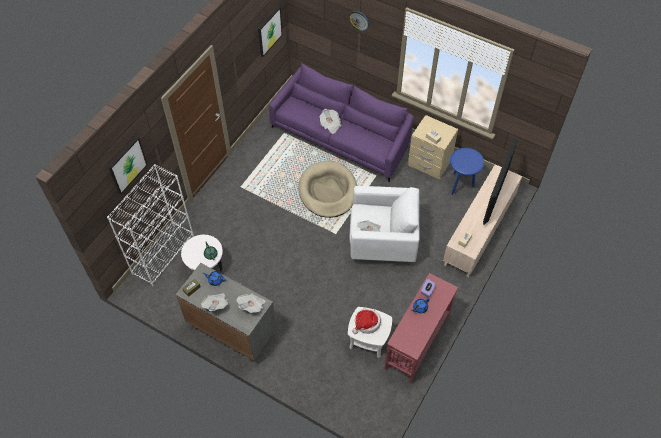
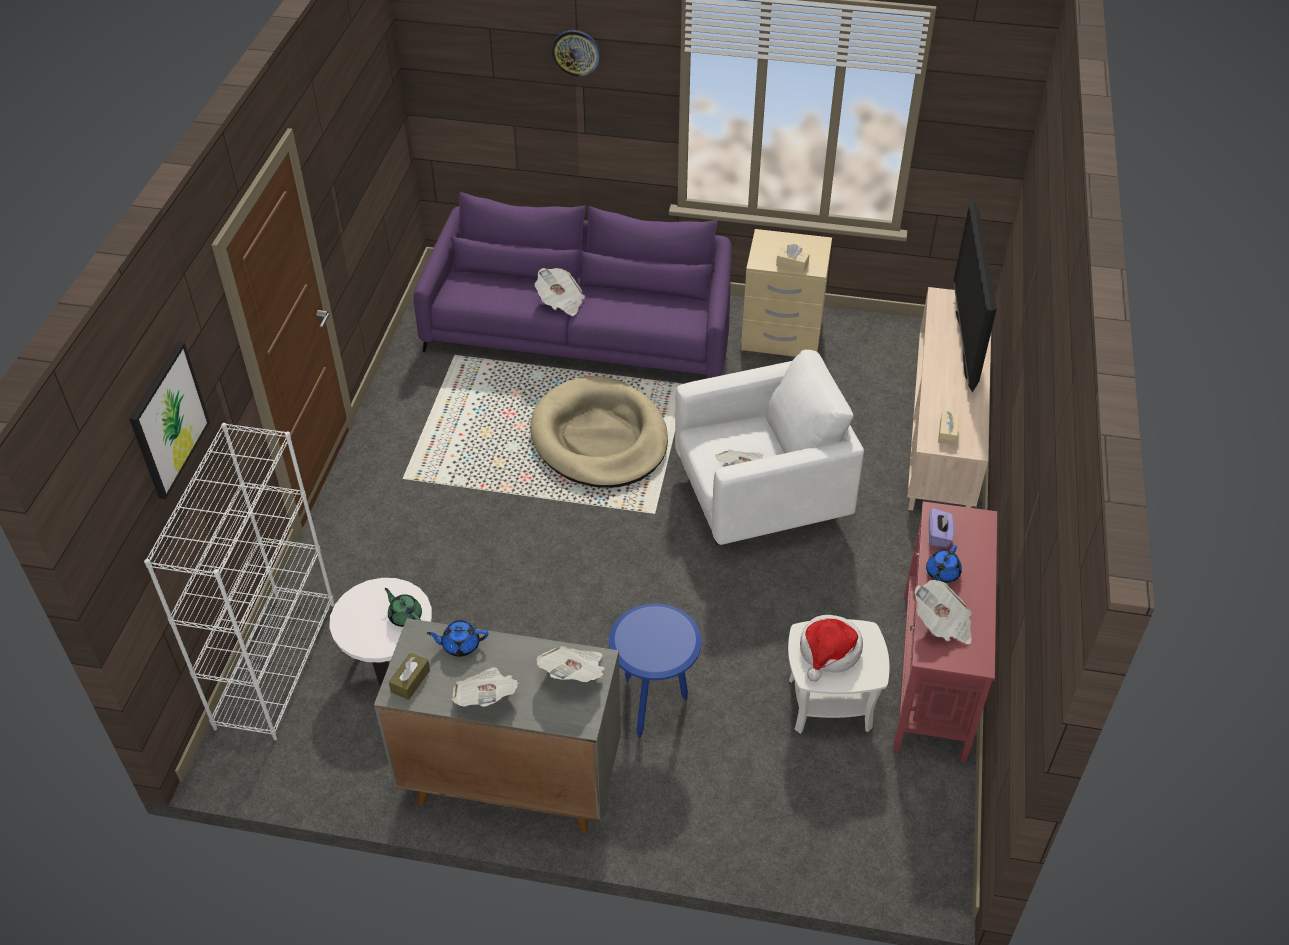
camera: 20 degrees left, 10 degrees down
picture [258,6,283,57] -> none
blue side table [450,148,484,195] -> blue side table moved to [609,604,701,739]
none -> newspaper [915,580,972,644]

